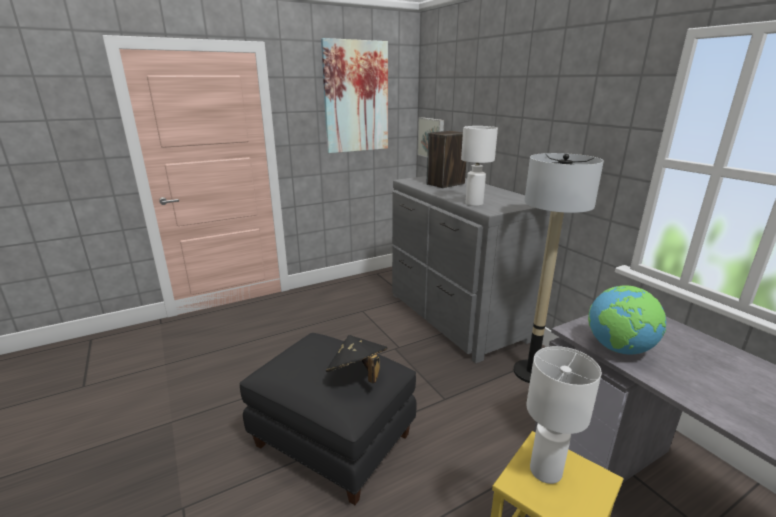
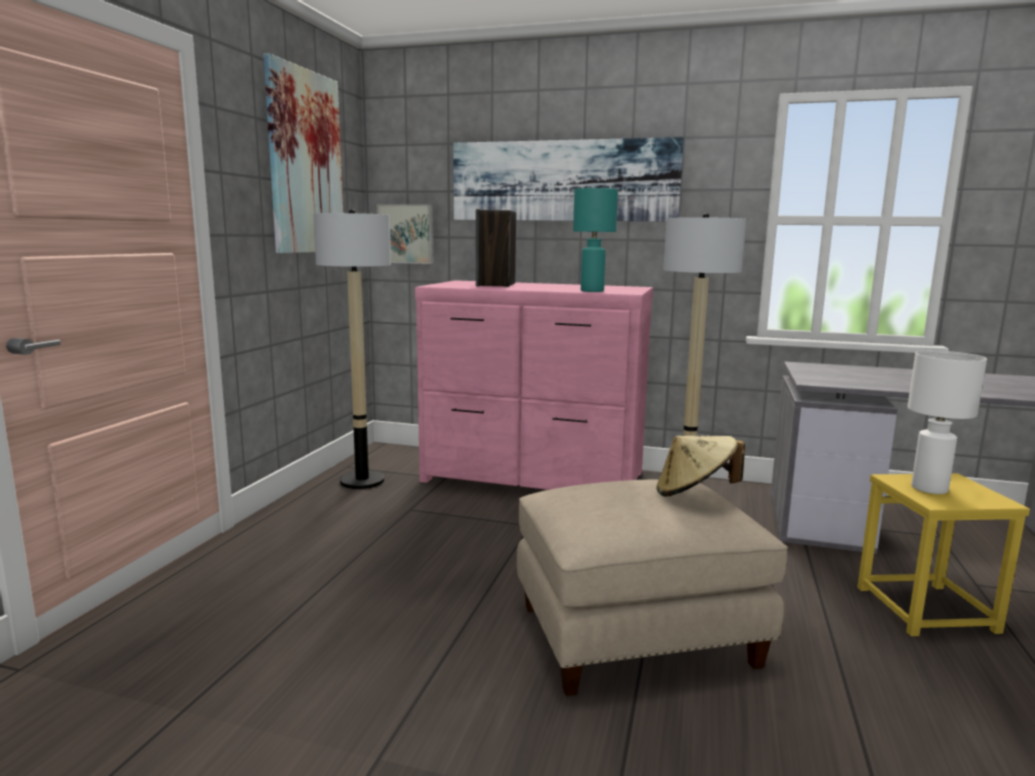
camera: 45 degrees left, 10 degrees down
black ottoman [239,333,417,505] -> beige ottoman [517,479,788,696]
black hat [326,335,387,383] -> beige hat [656,436,745,497]
grey dresser [392,176,551,363] -> pink dresser [415,280,653,490]
white table lamp [461,126,498,206] -> turquoise table lamp [573,188,618,292]
globe [588,286,666,354] -> none
none -> floor lamp [313,209,391,489]
none -> picture [453,137,684,222]

